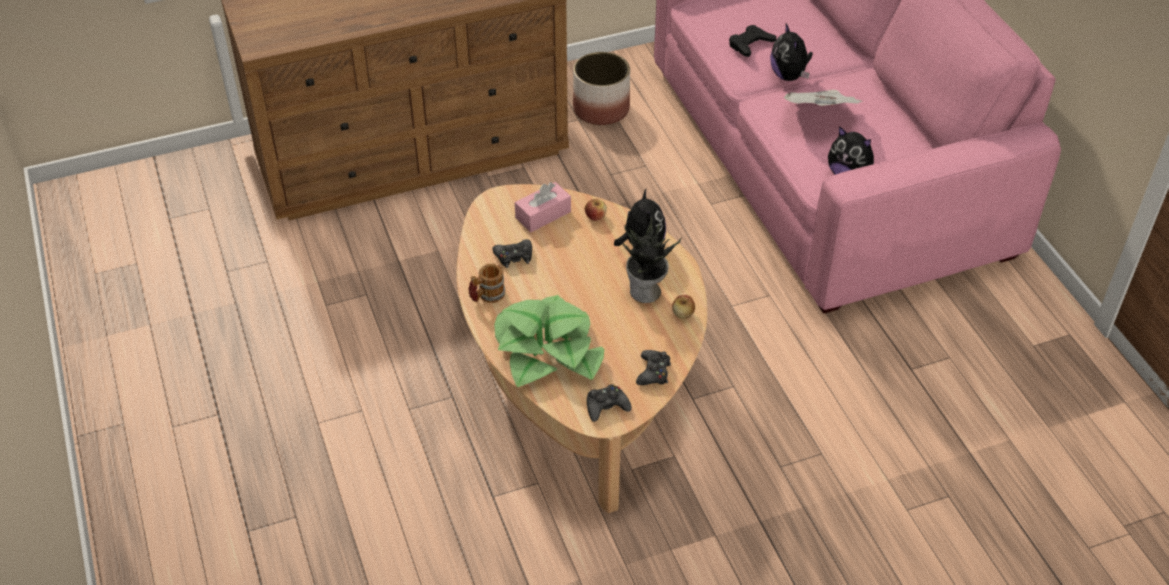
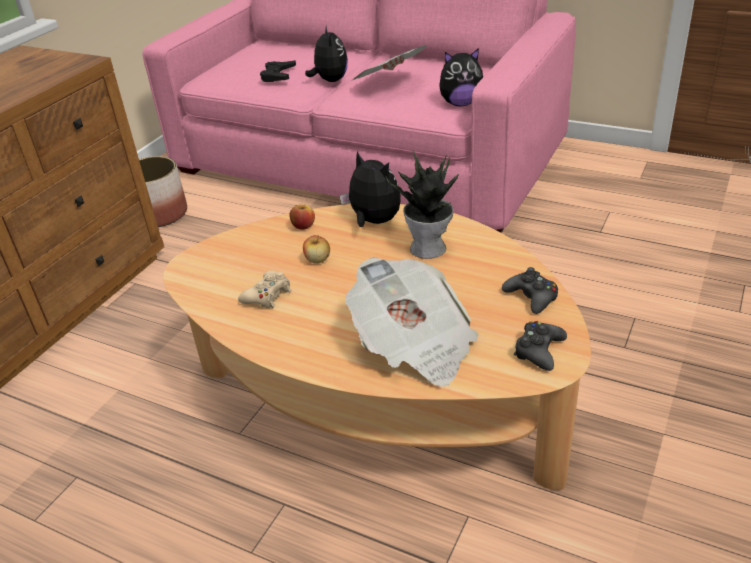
camera: 40 degrees left, 10 degrees down
mug [468,263,505,303] -> none
black game controller [492,239,532,268] -> beige game controller [238,270,291,308]
potted plant [494,295,604,387] -> newspaper [345,257,479,387]
pink tissue box [515,182,571,232] -> none
apple [672,295,695,319] -> apple moved to [303,235,330,263]
plush toy [770,23,813,81] -> plush toy turned 135 degrees counterclockwise [305,25,348,82]

